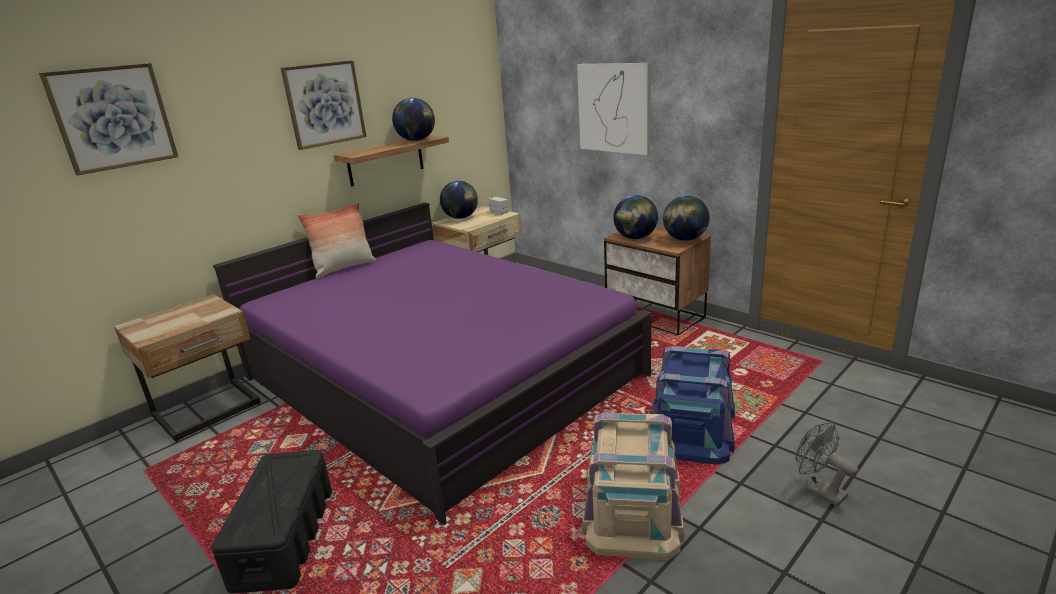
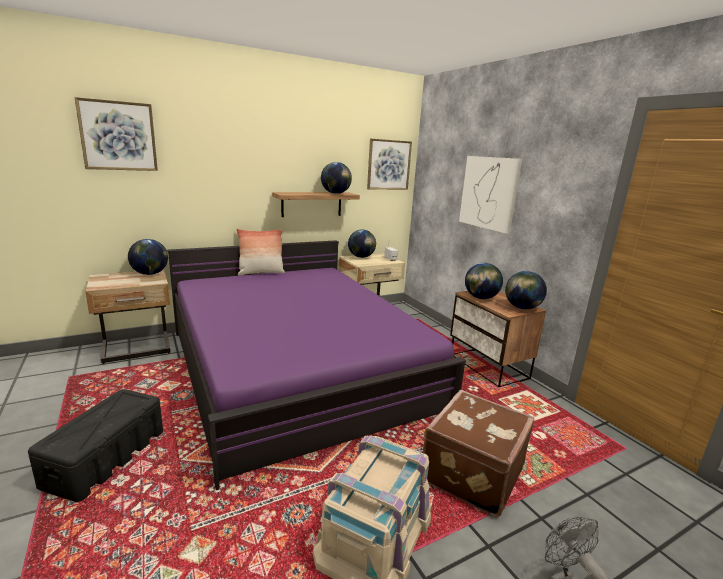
camera: 15 degrees right, 5 degrees down
picture [281,60,366,150] -> picture moved to [367,139,412,190]
blue storage box [652,346,735,465] -> brown suitcase [423,390,535,517]
none -> globe [128,239,168,275]

